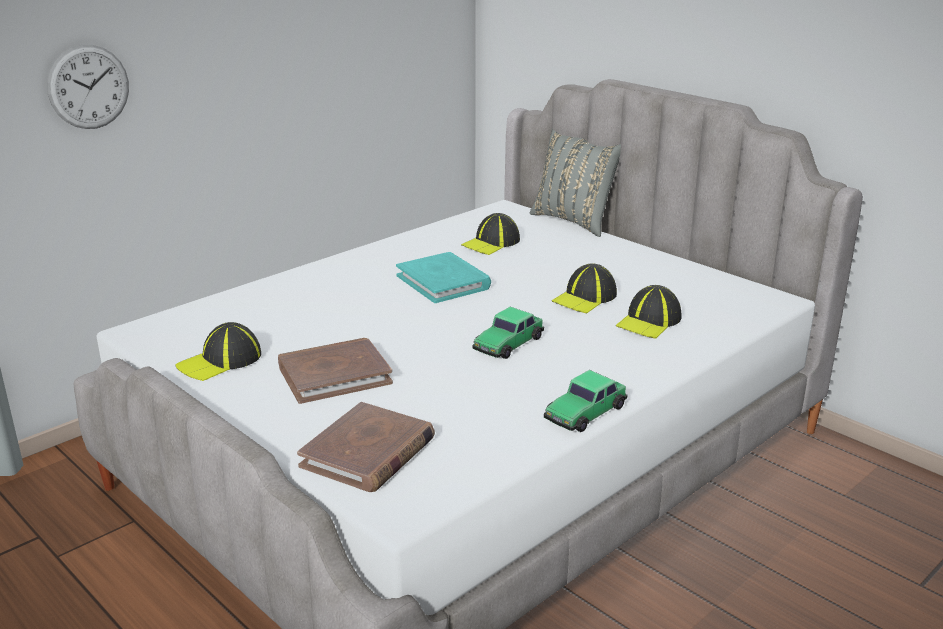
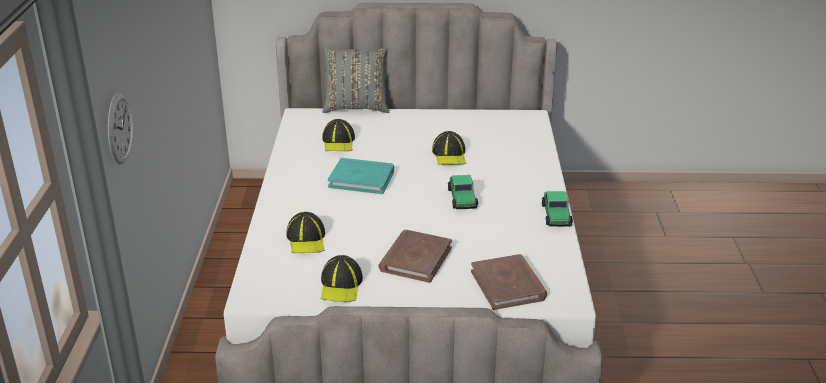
camera: 45 degrees left, 5 degrees up
cap [616,285,681,339] -> cap moved to [286,212,325,253]

